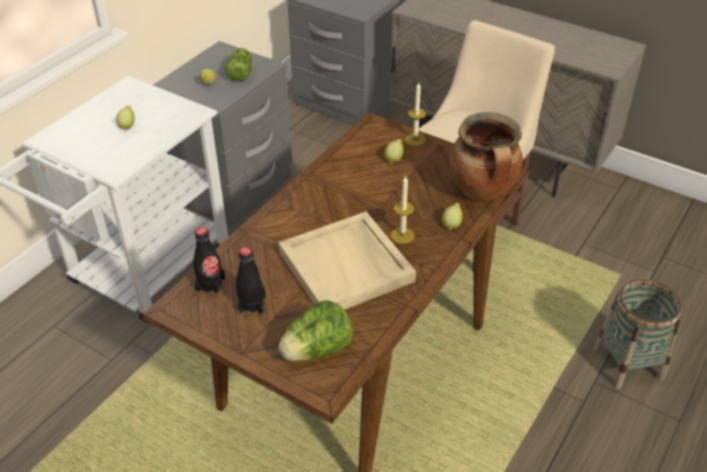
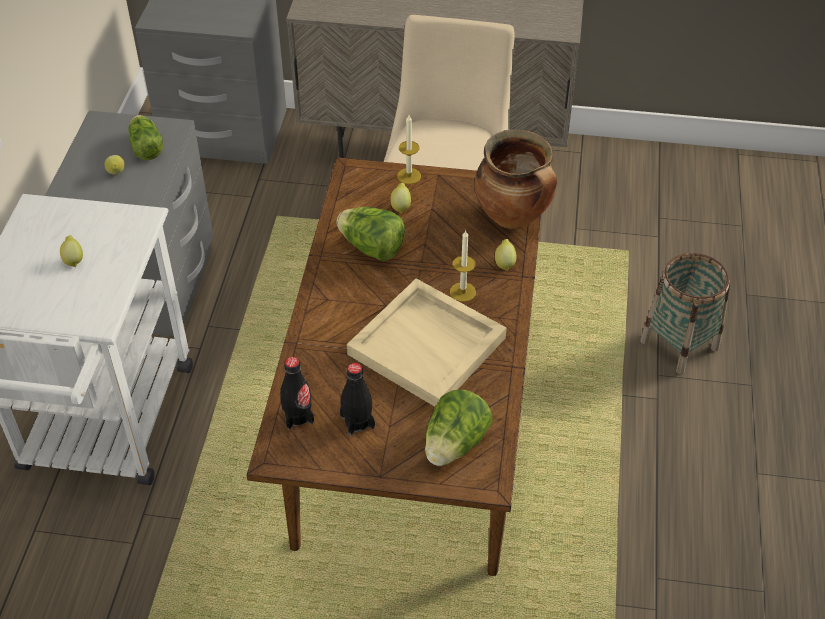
camera: 25 degrees left, 5 degrees up
none -> lettuce [336,207,405,262]

